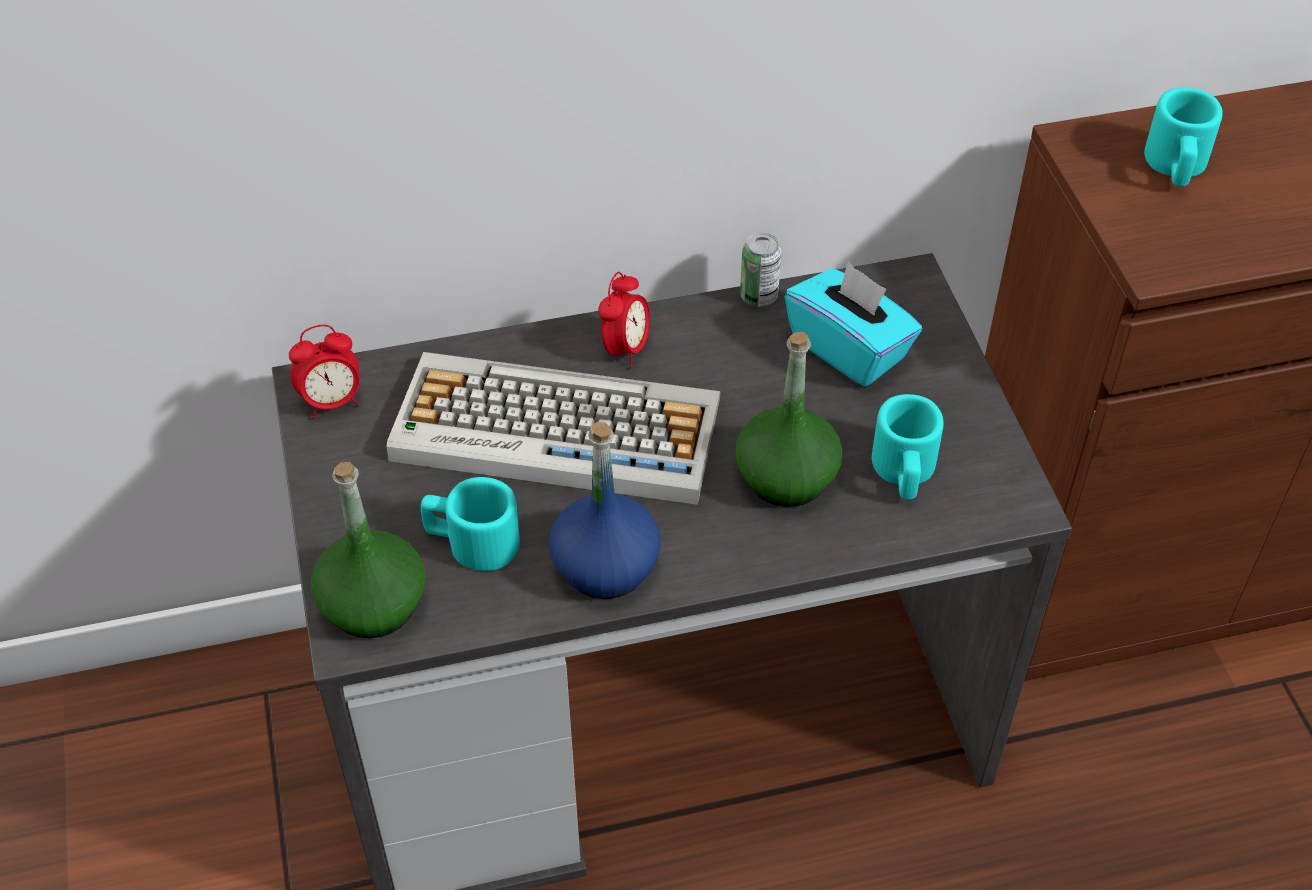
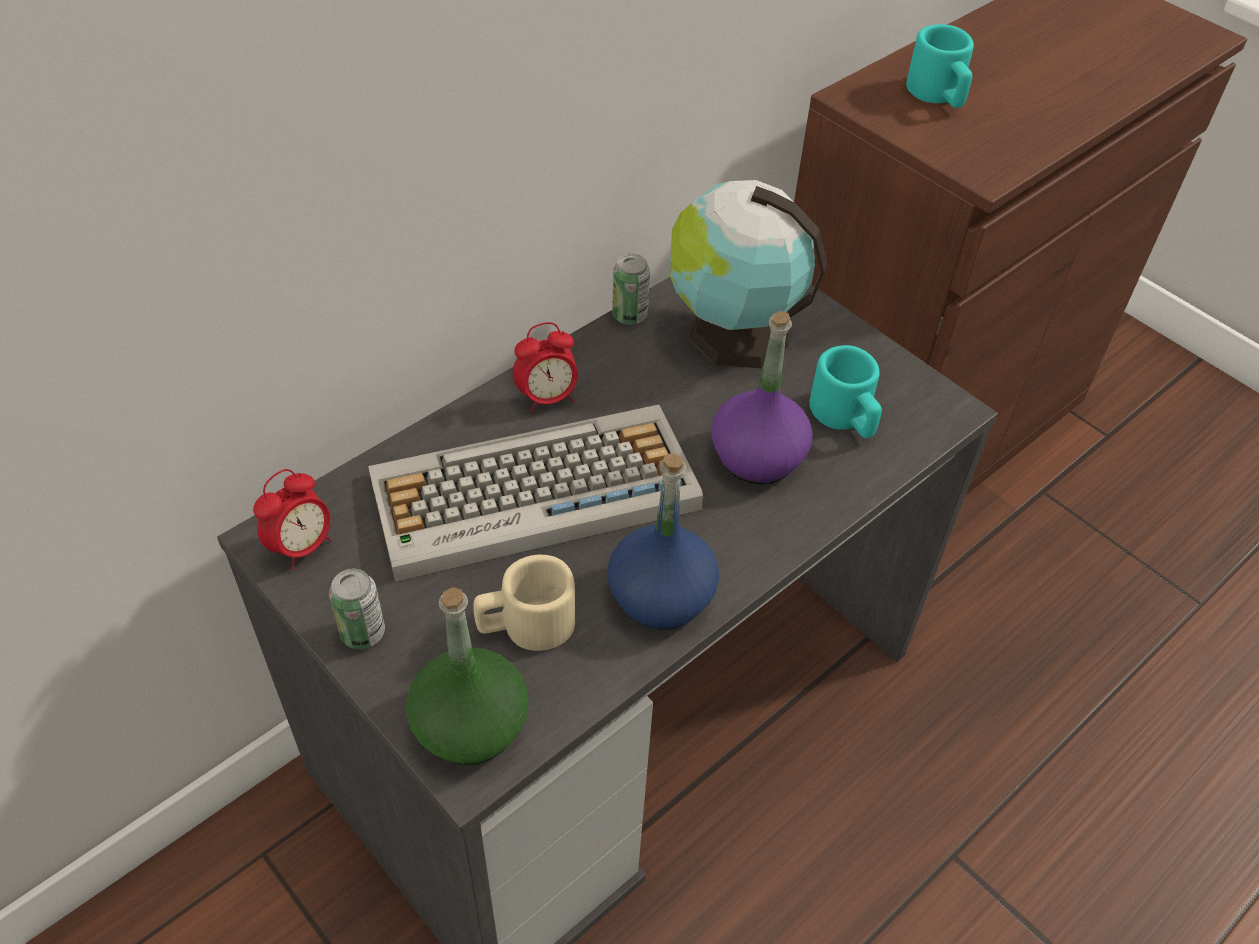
camera: 30 degrees left, 0 degrees up
turquoise mug [421,477,520,571] -> beige mug [473,555,575,651]
alarm clock [598,272,650,367] -> alarm clock turned 75 degrees clockwise [513,322,578,413]
green bottle [735,332,843,507] -> purple bottle [711,311,813,484]
turquoise tissue box [785,261,922,387] -> globe [670,180,827,368]
none -> can [329,569,385,649]

